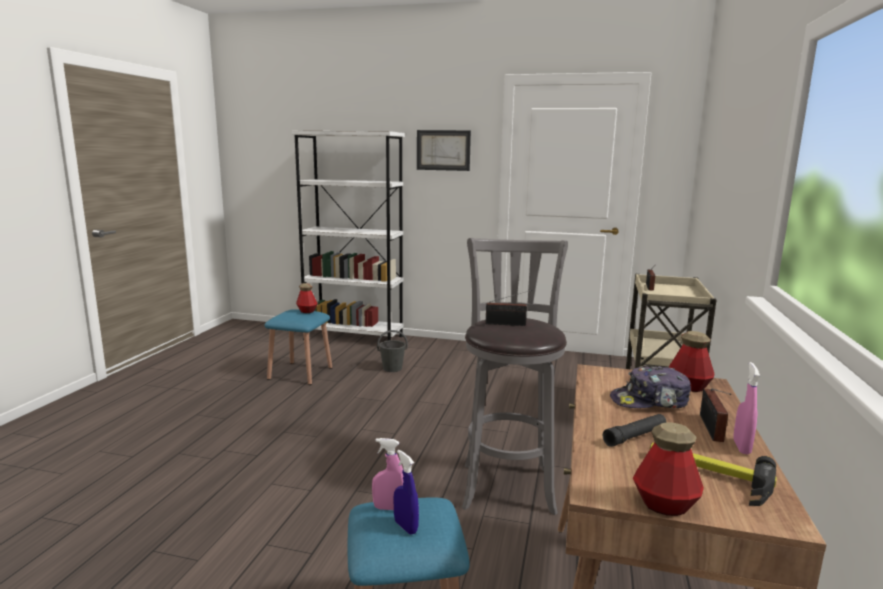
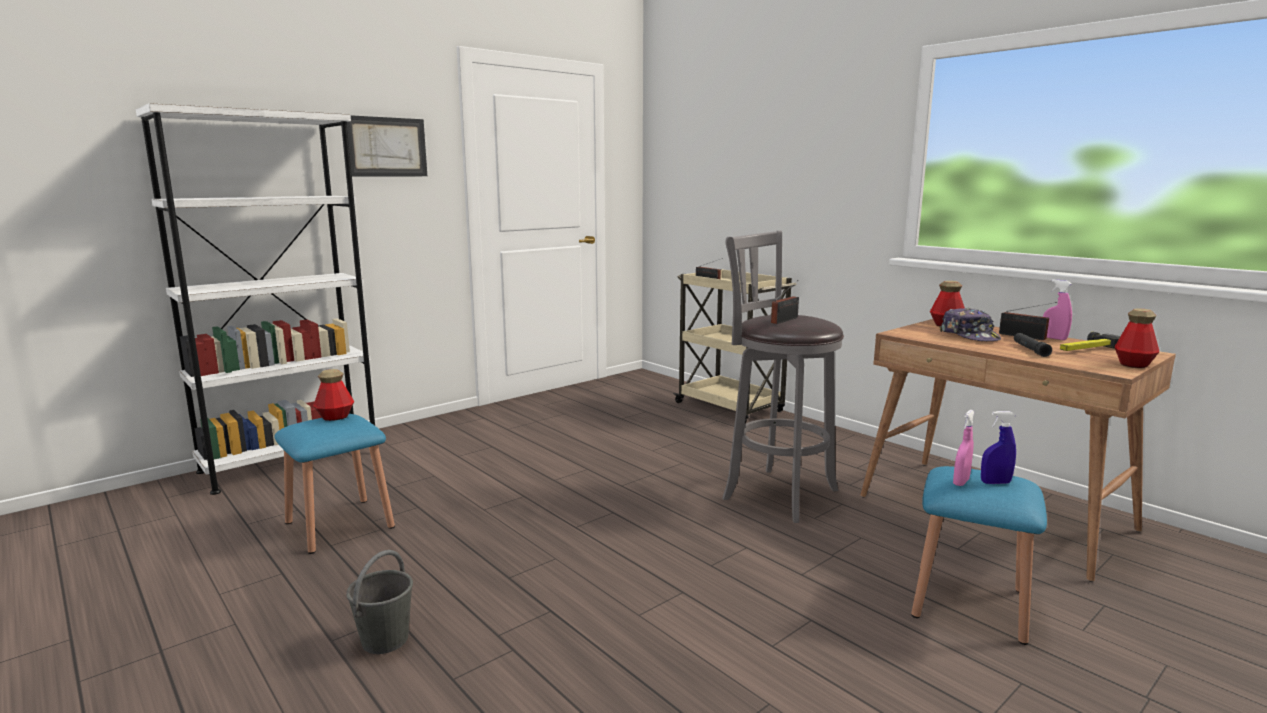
camera: 55 degrees left, 0 degrees up
grey bucket [377,330,408,372] -> grey bucket moved to [346,550,413,654]
cap [610,365,691,408] -> cap turned 45 degrees counterclockwise [940,308,1001,341]

